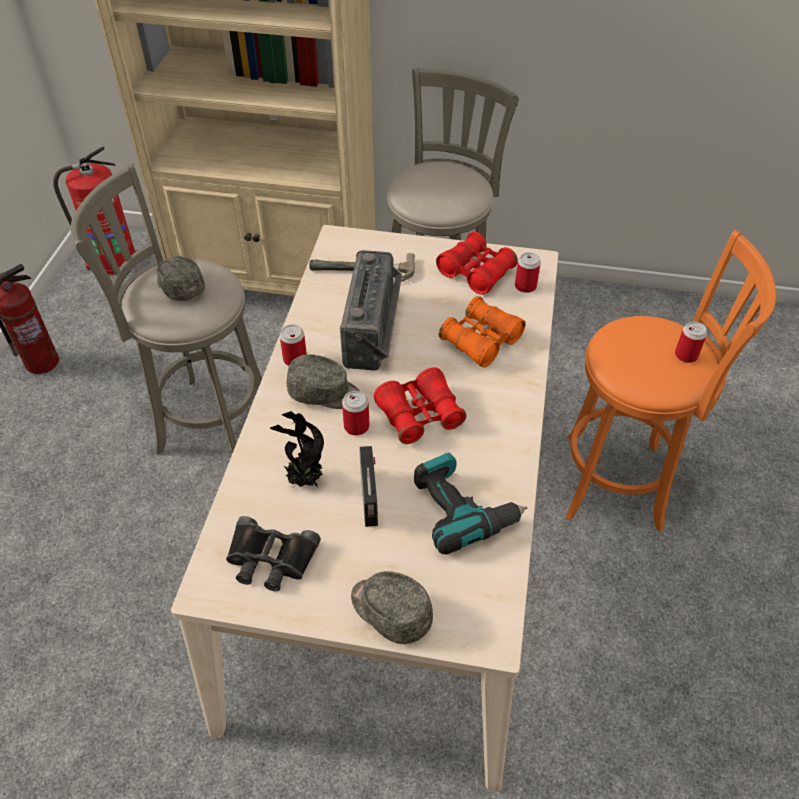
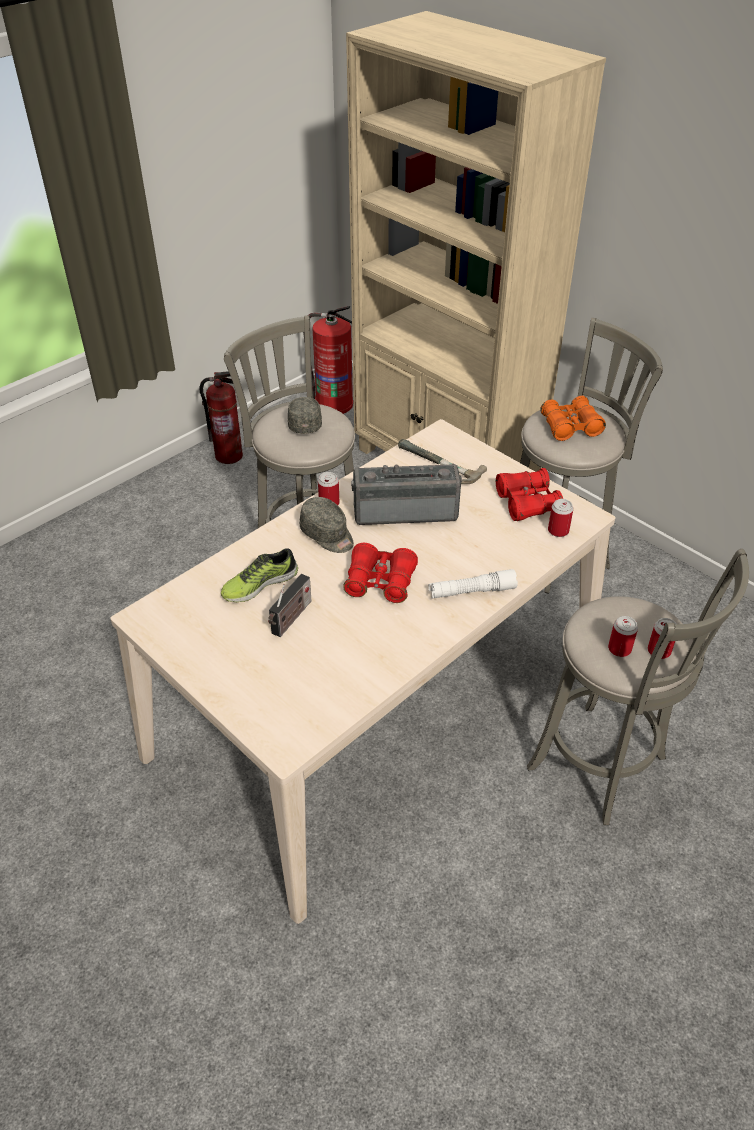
camera: 35 degrees right, 5 degrees down
black binoculars [226,516,321,591] -> none
potted plant [270,411,324,488] -> shoe [221,548,298,602]
radio [340,250,402,371] -> radio turned 135 degrees counterclockwise [351,464,462,525]
can [342,391,369,435] -> can moved to [608,616,638,657]
grey cap [351,571,433,644] -> none
power drill [414,453,527,554] -> none
orange binoculars [439,296,526,368] -> orange binoculars moved to [540,396,606,441]
orange stool [565,230,776,531] -> grey stool [527,549,749,825]
none -> white flashlight [428,569,518,598]

